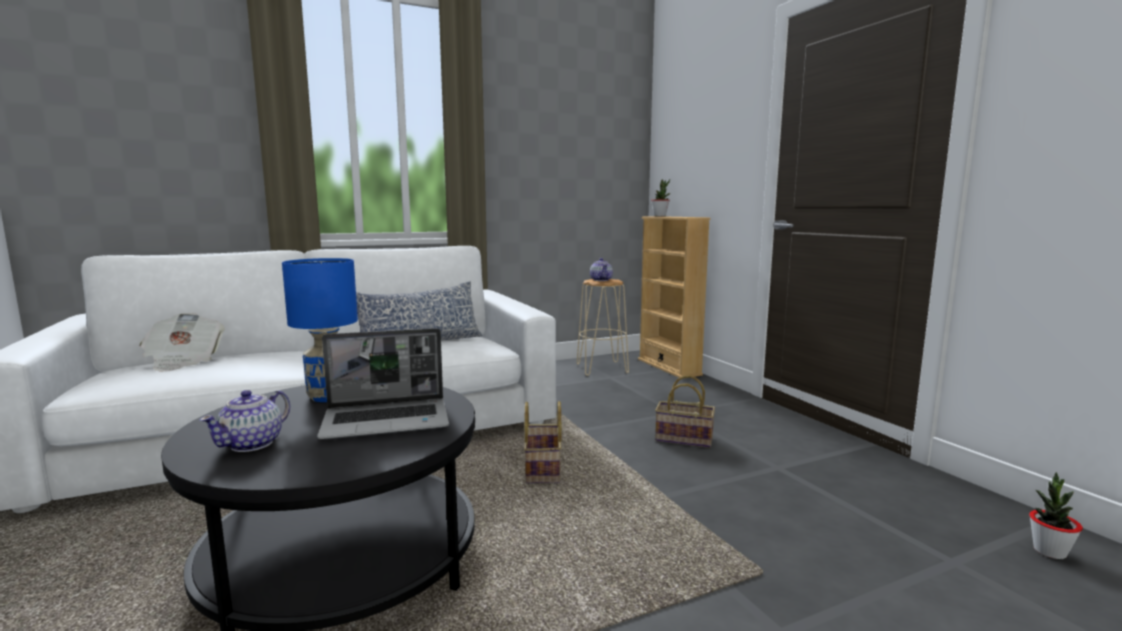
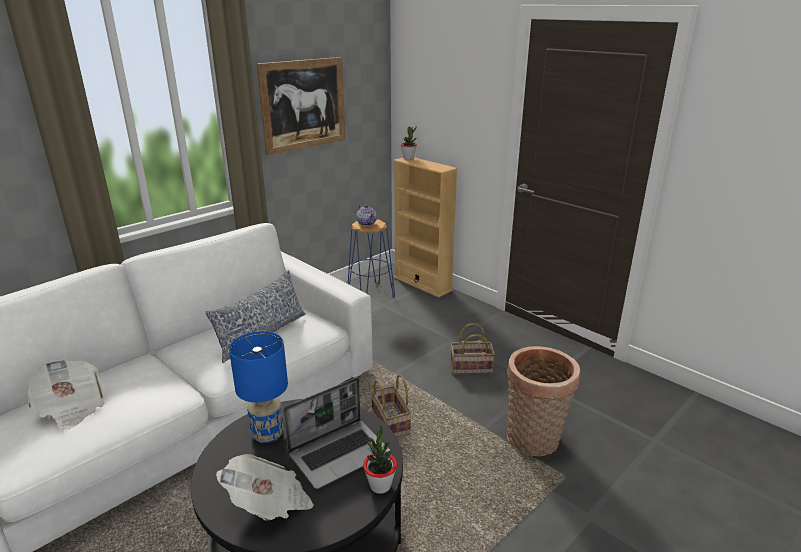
camera: 20 degrees left, 15 degrees up
teapot [200,390,291,452] -> newspaper [216,454,314,521]
beige stool [577,279,629,376] -> blue stool [348,220,395,298]
potted plant [1029,472,1083,559] -> potted plant moved to [363,425,397,494]
none -> picture [256,57,346,155]
none -> basket [507,346,580,456]

